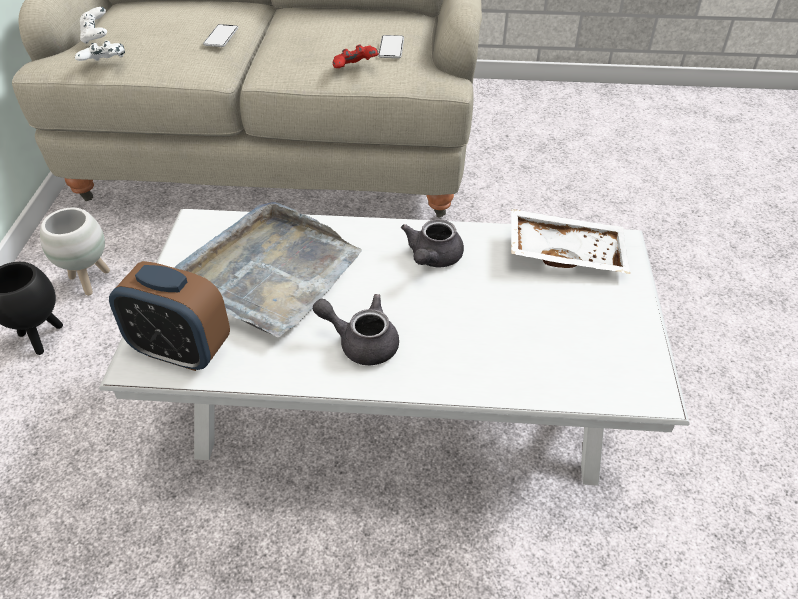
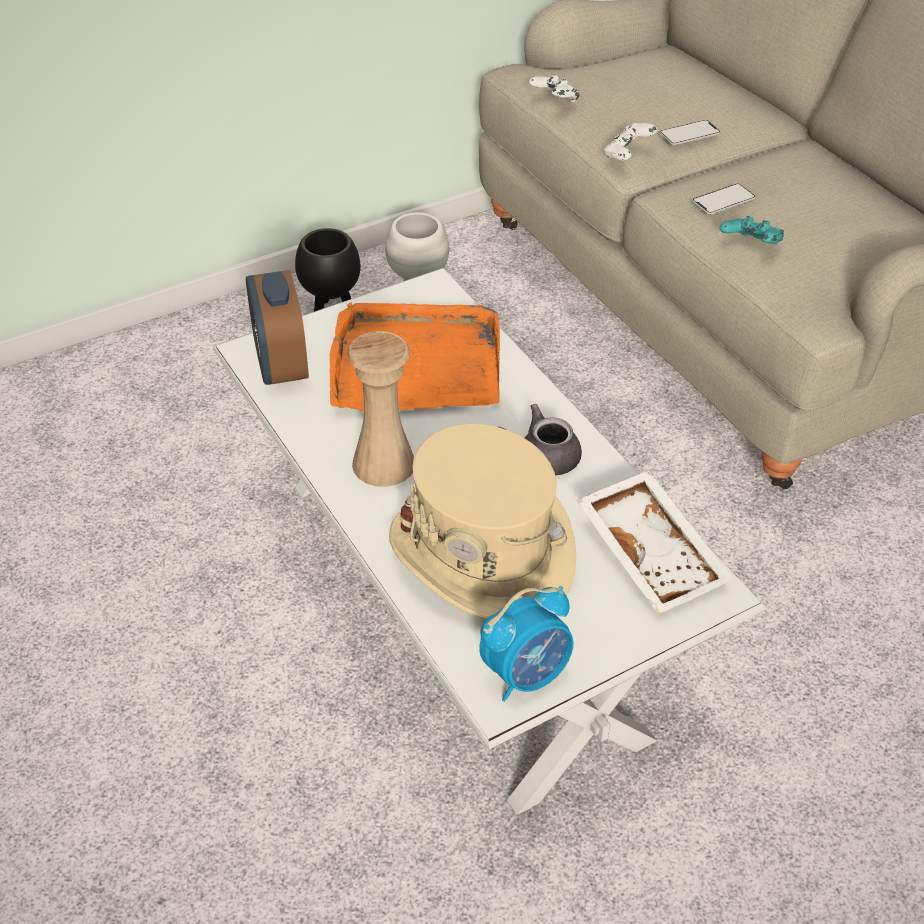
camera: 55 degrees right, 0 degrees up
white game controller [80,7,107,44] -> white game controller moved to [604,123,657,160]
grey tray [174,202,362,337] -> orange tray [330,302,500,411]
grey teapot [313,294,399,365] -> beige vase [347,331,414,487]
red game controller [333,45,379,68] -> turquoise game controller [719,216,784,244]
phone [378,35,404,58] -> phone moved to [692,184,756,215]
none -> beige hat [389,424,576,620]
none -> alarm clock [479,586,573,702]

